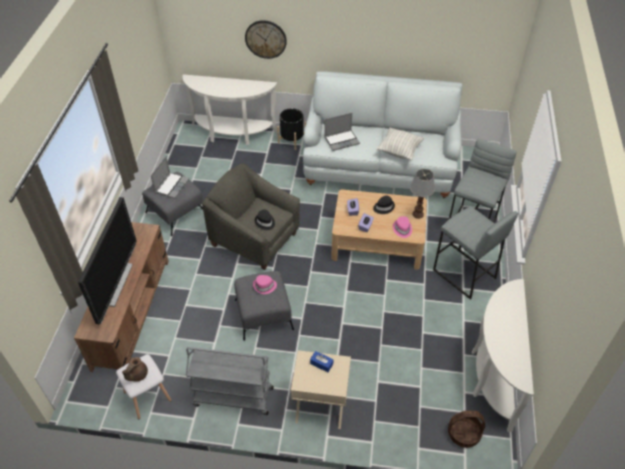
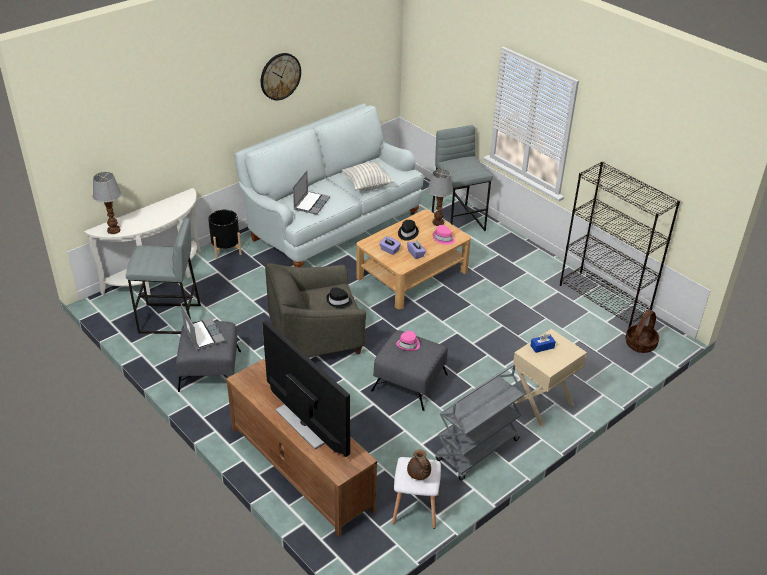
camera: 50 degrees left, 10 degrees down
wall clock [245,20,287,59] -> wall clock moved to [261,53,301,100]
grey stool [433,206,518,300] -> grey stool moved to [126,218,201,334]
white console table [471,279,534,432] -> black bookcase [560,161,680,328]
none -> table lamp [93,172,121,234]

